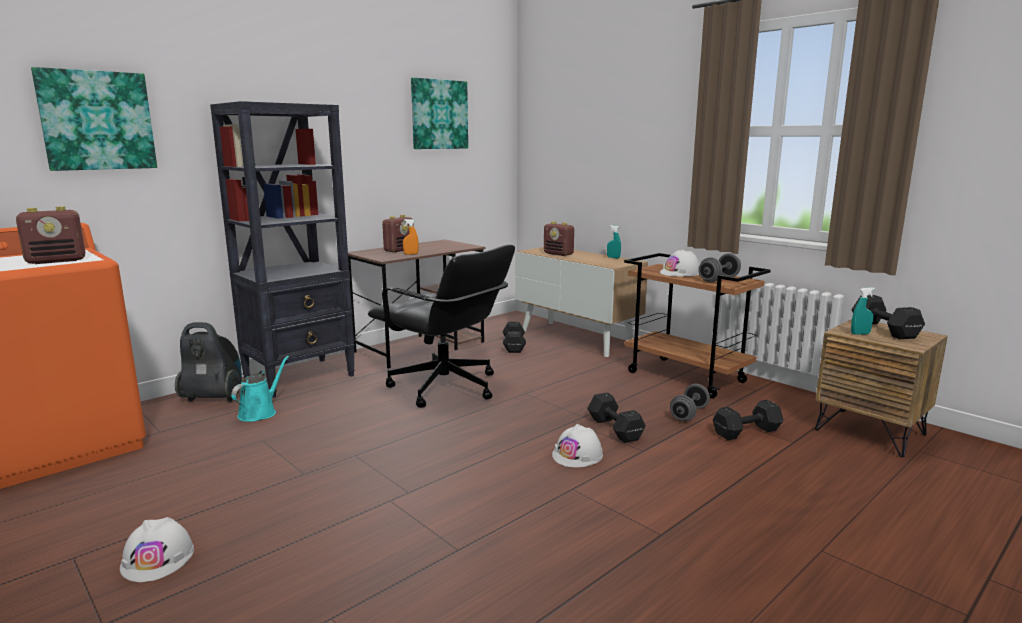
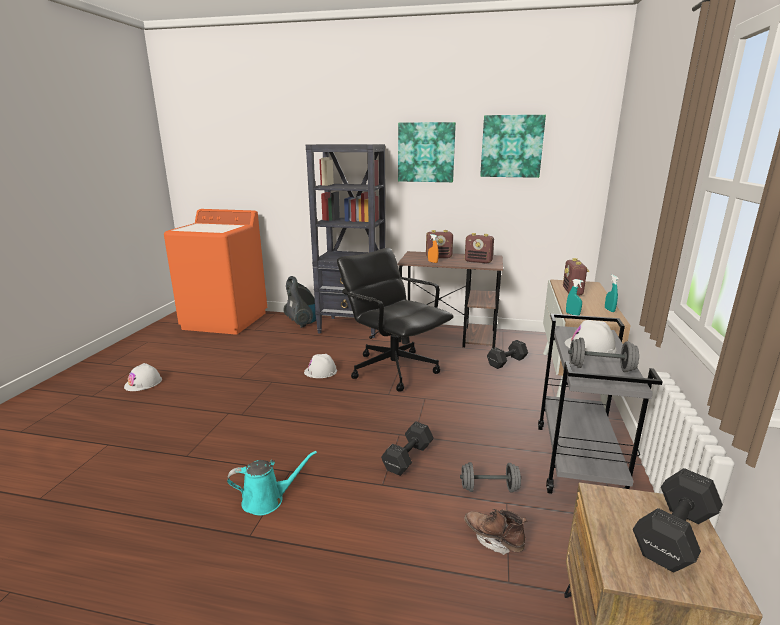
camera: 55 degrees right, 5 degrees up
radio [16,206,85,264] -> radio moved to [465,233,494,264]
picture [31,67,157,171] -> picture moved to [398,122,456,182]
turquoise watering can [231,356,289,422] -> turquoise watering can moved to [227,451,317,516]
black office chair [368,245,515,408] -> black office chair turned 135 degrees clockwise [337,248,454,391]
white hard hat [552,424,603,467] -> white hard hat moved to [304,354,337,378]
brown cart [624,253,771,398] -> grey cart [538,314,663,494]
black dumbbell [713,400,783,440] -> brown boot [464,509,527,555]
turquoise spray bottle [851,287,875,335] -> turquoise spray bottle moved to [566,279,584,315]

